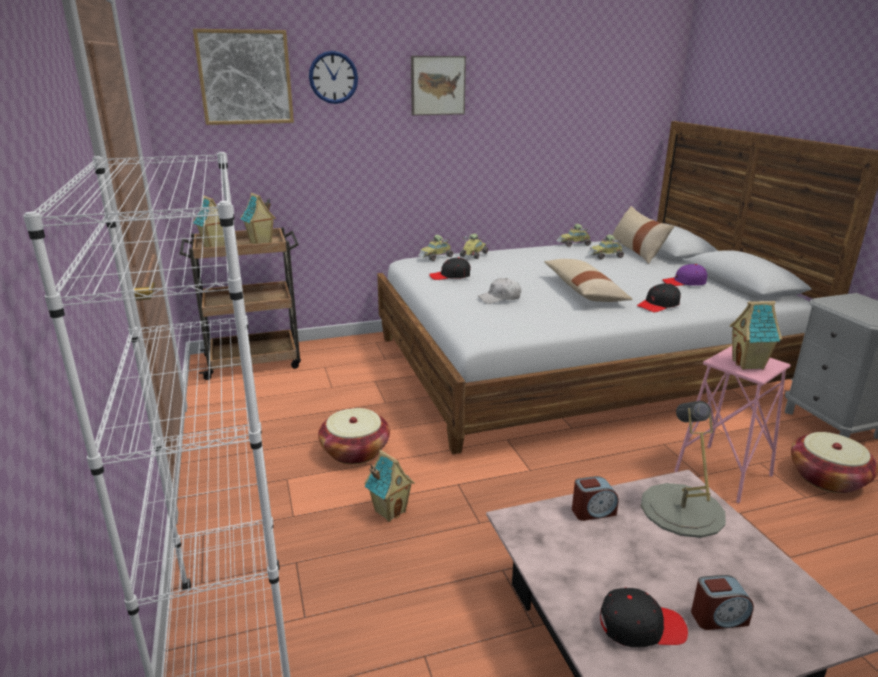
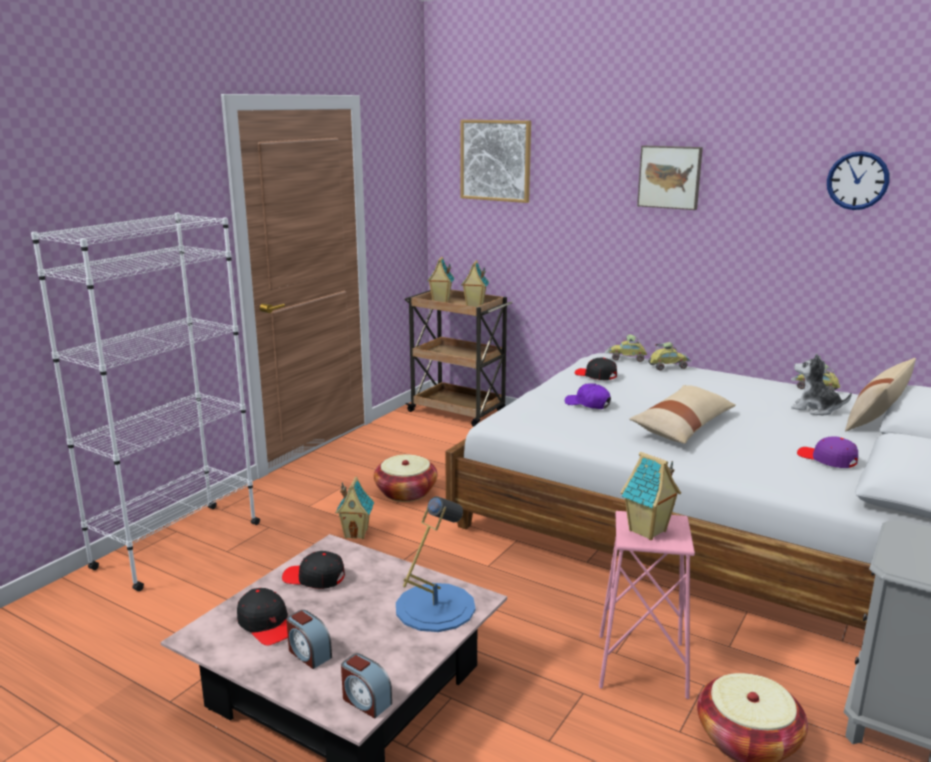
camera: 50 degrees right, 5 degrees down
wall clock [309,51,358,104] -> wall clock moved to [827,151,890,210]
white cap [478,278,521,304] -> purple cap [565,383,611,409]
alarm clock [572,476,619,521] -> alarm clock moved to [341,653,392,718]
toy car [587,235,624,260] -> plush toy [791,353,852,415]
black cap [637,283,681,312] -> black cap moved to [282,551,345,589]
grey table lamp [641,401,726,538] -> blue table lamp [396,496,476,632]

